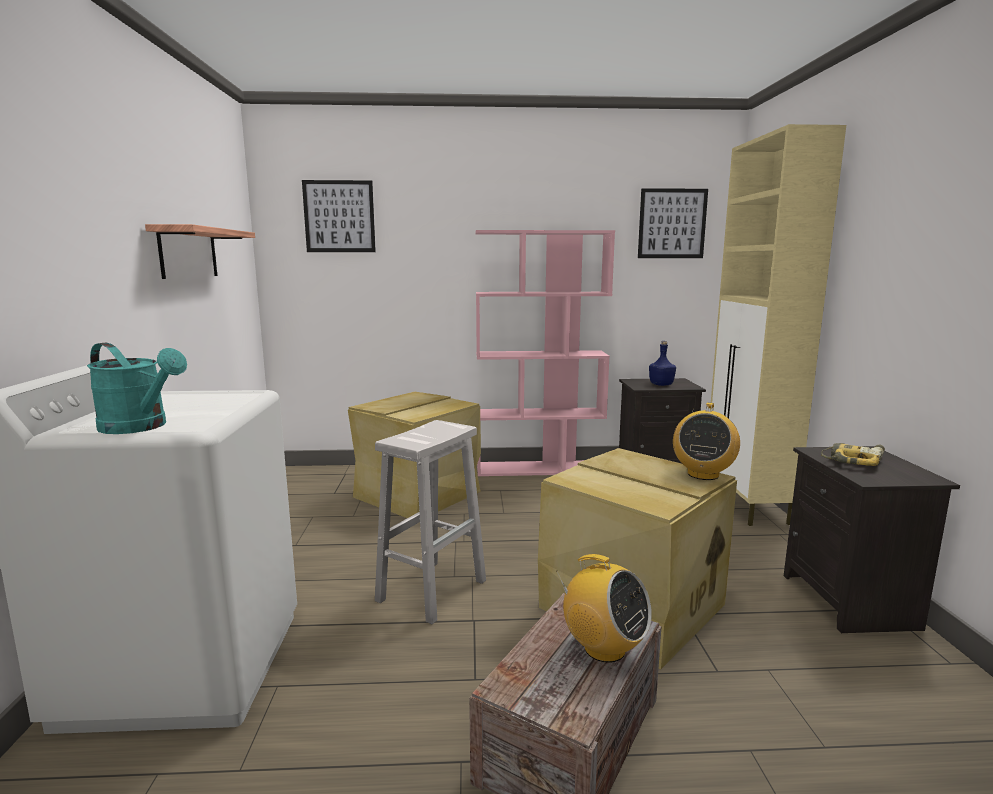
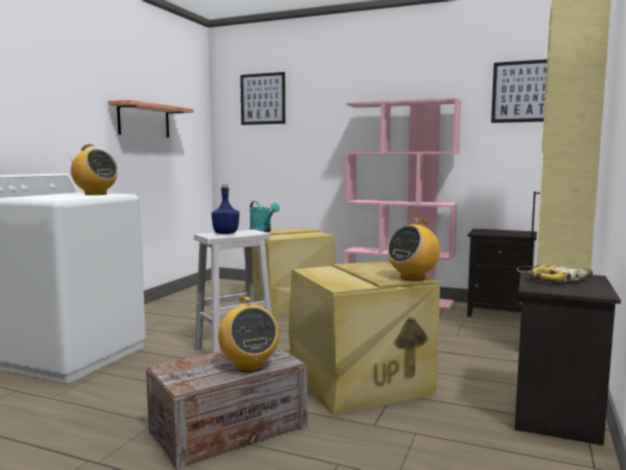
camera: 25 degrees right, 5 degrees down
turquoise watering can [87,343,187,434] -> turquoise watering can moved to [249,201,280,232]
blue bottle [649,341,676,386] -> blue bottle moved to [211,184,239,234]
none -> radio [68,144,118,195]

